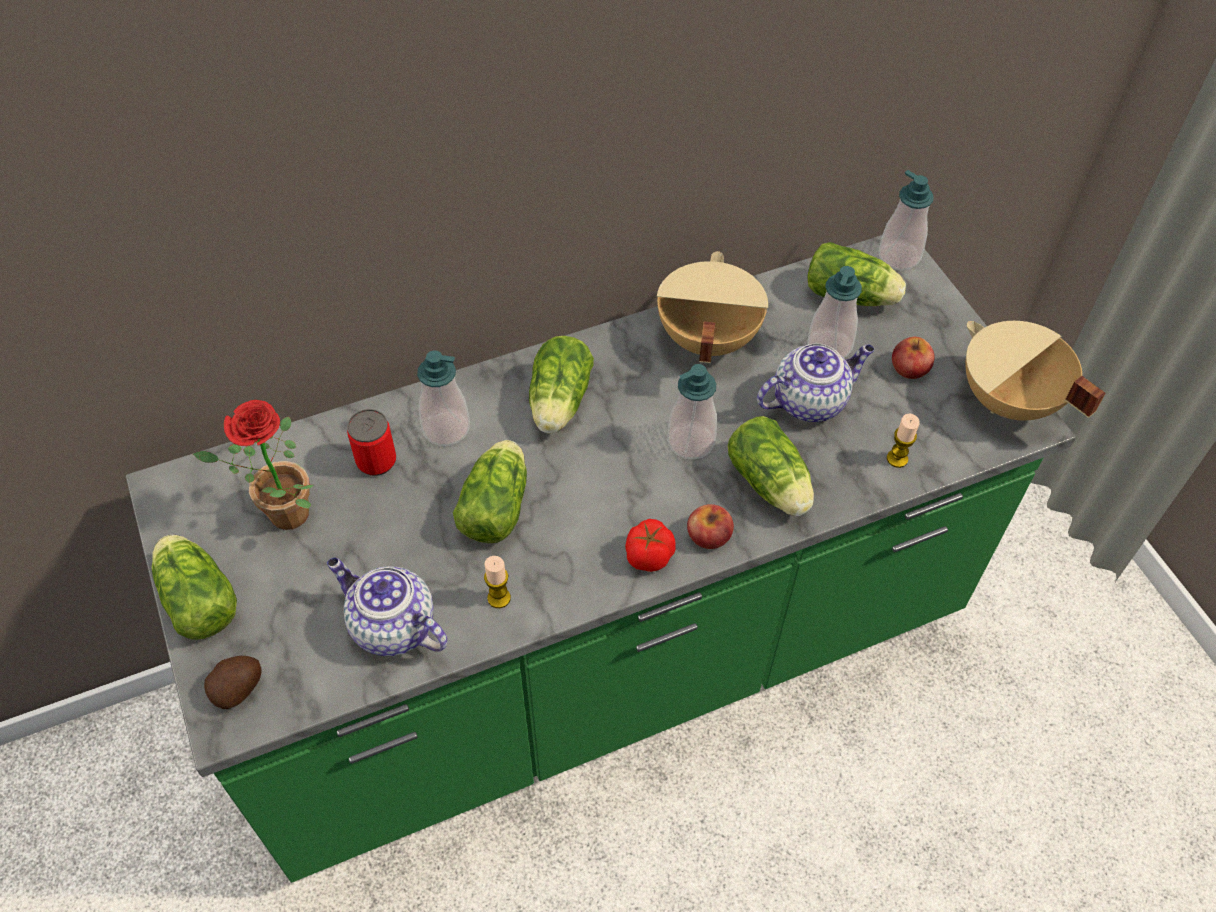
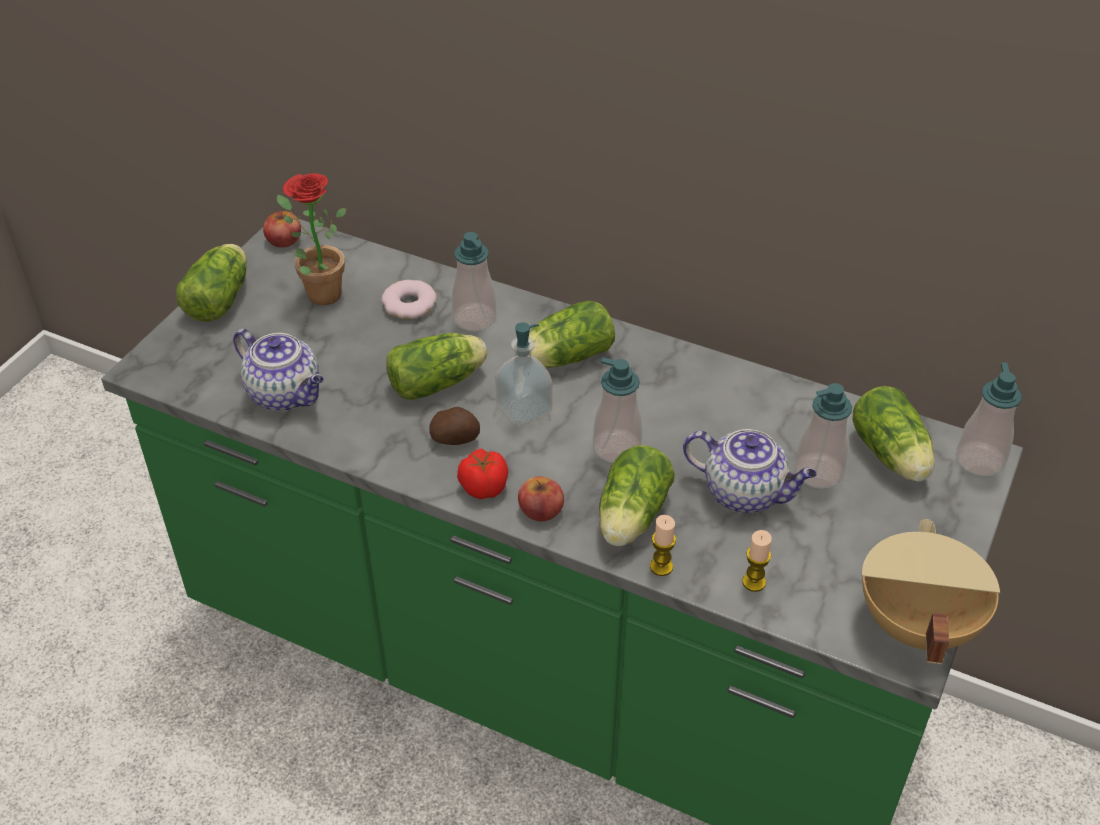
camera: 50 degrees right, 10 degrees down
potato [204,656,262,709] -> potato moved to [429,407,480,445]
teapot [327,558,448,656] -> teapot turned 135 degrees clockwise [233,328,324,411]
can [347,409,396,476] -> donut [381,280,437,319]
candle [484,556,511,608] -> candle moved to [650,515,676,576]
beige cooking pot [657,251,768,363] -> none
apple [892,337,935,379] -> apple moved to [263,211,301,248]
none -> soap dispenser [495,323,553,427]

